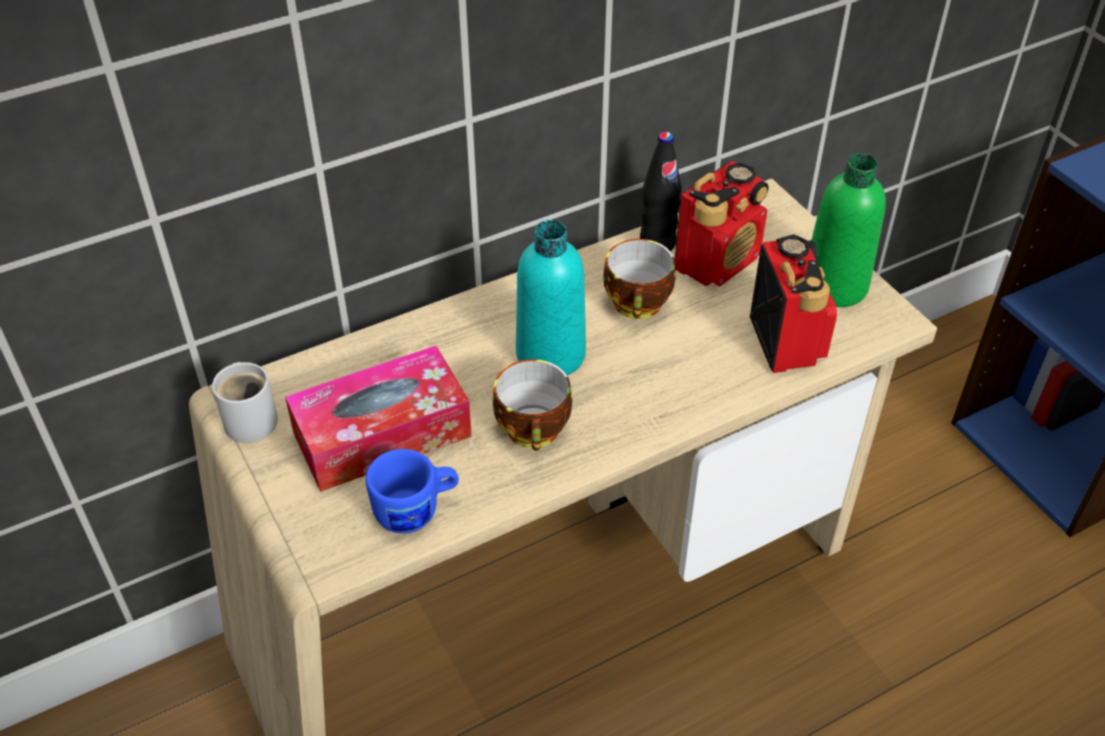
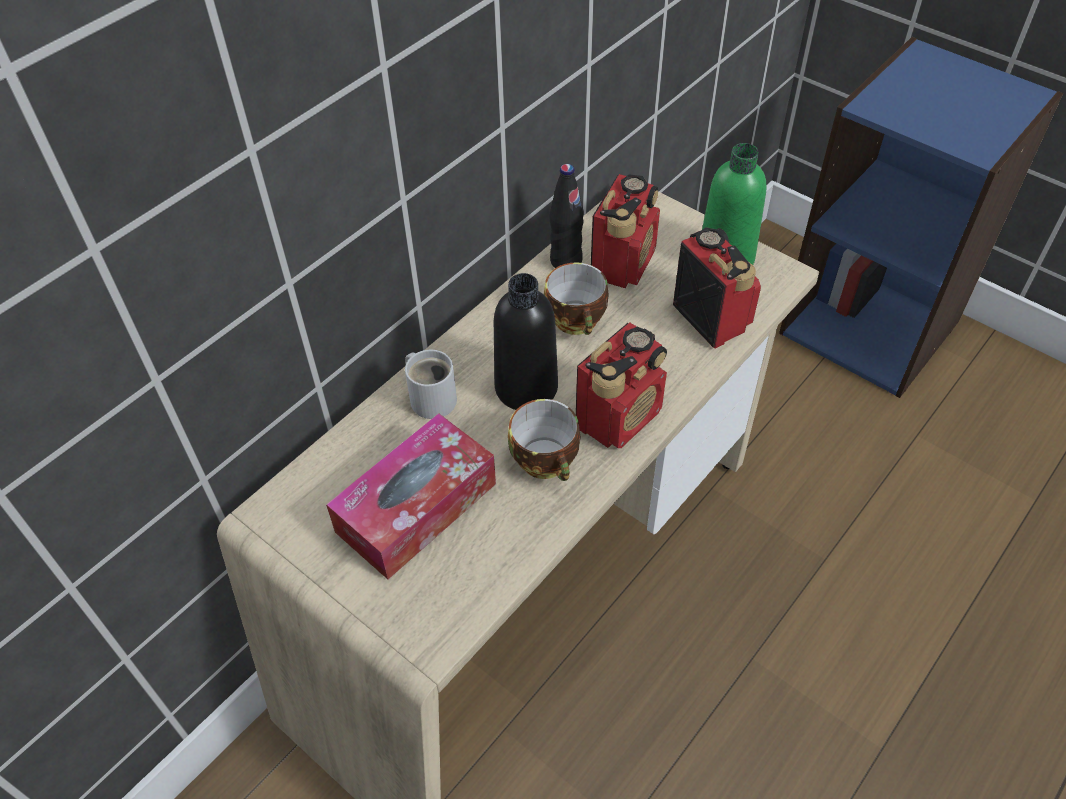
camera: 20 degrees left, 5 degrees up
white mug [212,362,278,443] -> white mug moved to [405,350,457,419]
blue mug [366,449,459,533] -> none
turquoise bottle [516,220,586,375] -> black bottle [494,273,558,410]
none -> radio [576,322,667,448]

